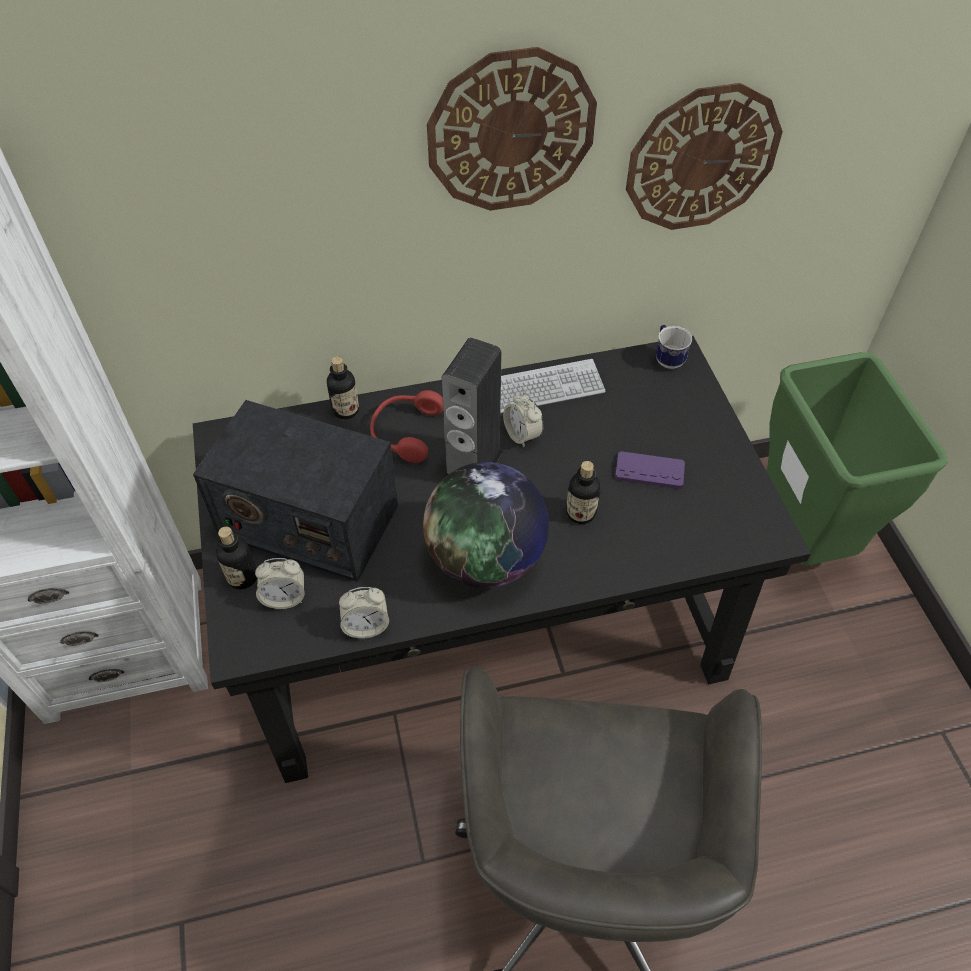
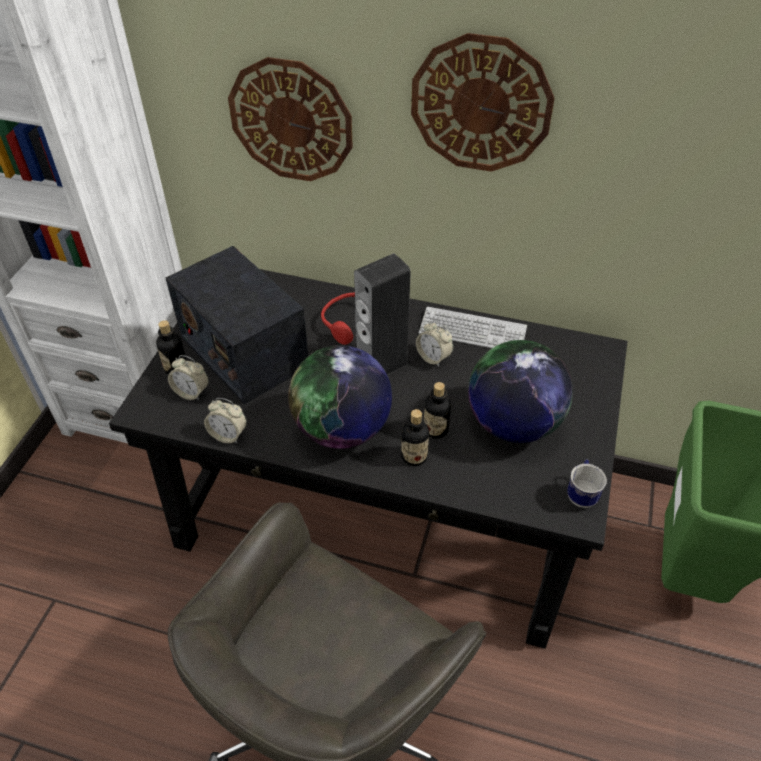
camera: 30 degrees right, 5 degrees down
bottle [327,356,359,419] -> bottle moved to [401,409,429,466]
alarm clock [503,392,544,447] -> alarm clock turned 45 degrees counterclockwise [416,320,453,367]
purple game controller [615,451,685,489] -> globe [468,340,573,443]
wall clock [626,83,783,230] -> wall clock moved to [228,57,353,181]
mug [656,325,692,369] -> mug moved to [567,459,607,508]

